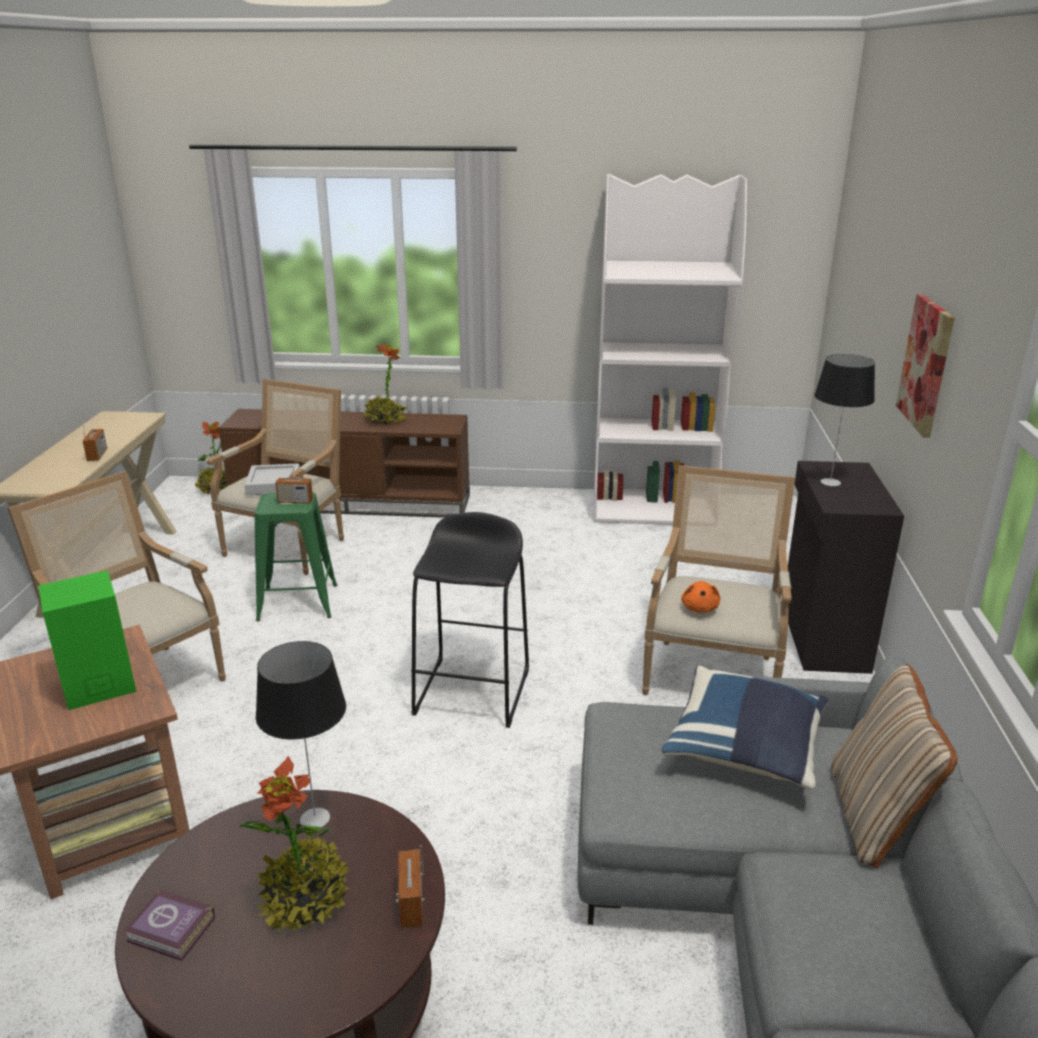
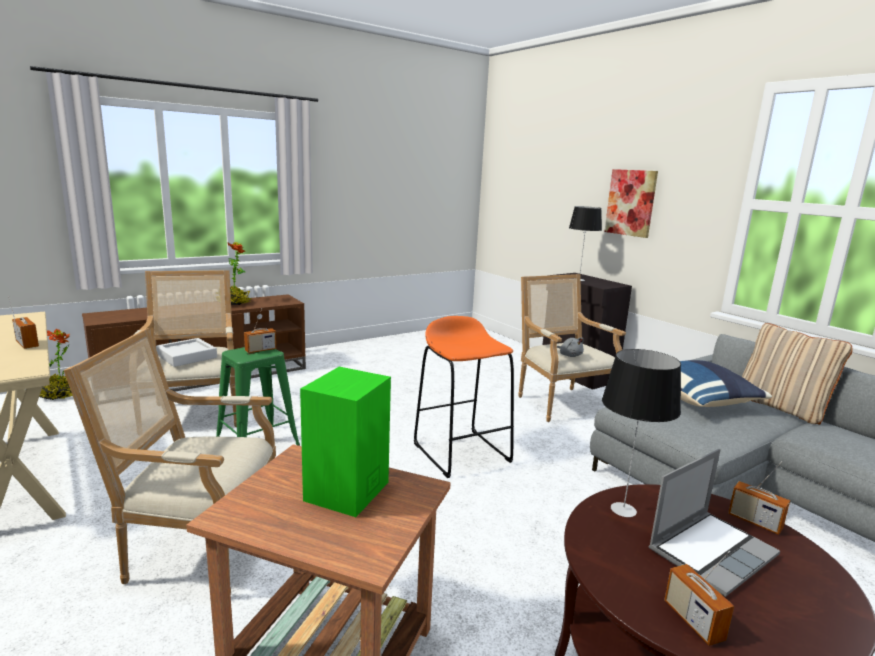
camera: 40 degrees left, 10 degrees down
book [124,889,215,961] -> radio [664,551,734,646]
potted plant [240,756,349,933] -> laptop [649,449,780,597]
black stool [411,512,529,728] -> orange stool [414,316,514,478]
white bookcase [594,174,747,525] -> none
orange plush toy [681,581,720,613] -> grey plush toy [557,338,584,357]

